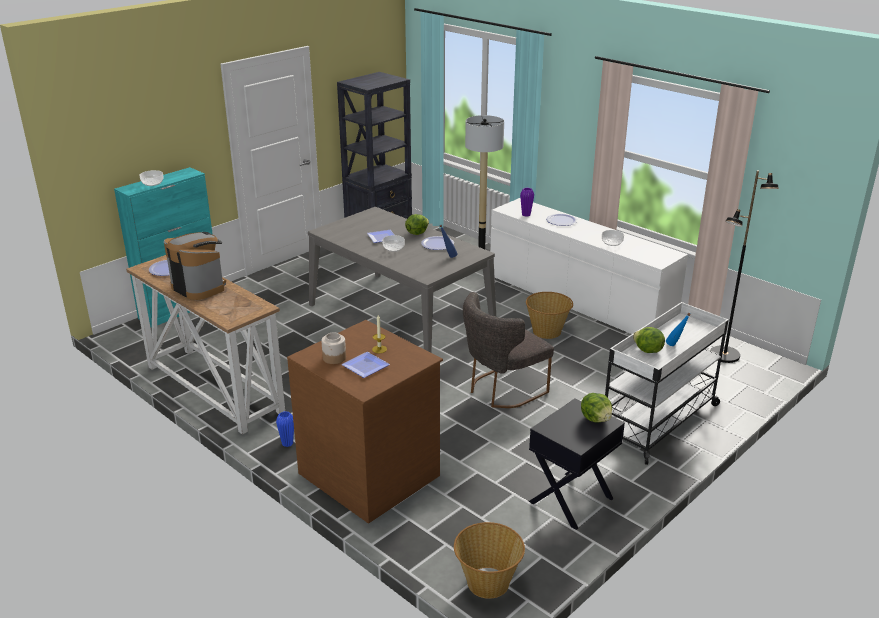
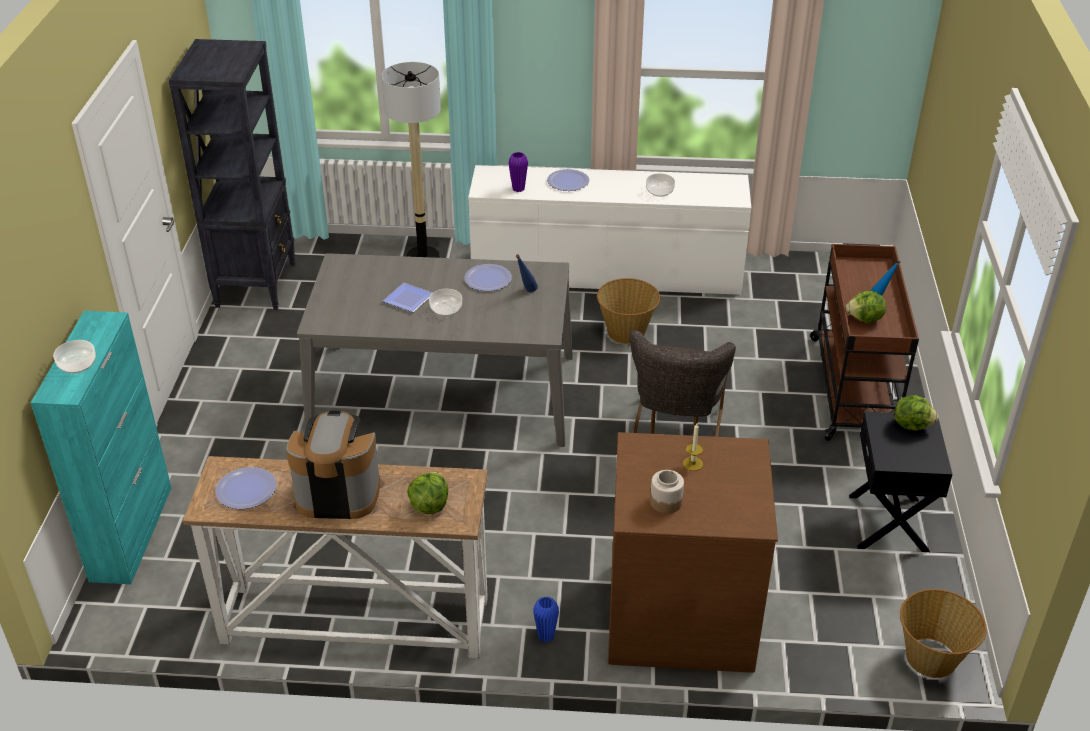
camera: 40 degrees left, 10 degrees up
plate [341,352,390,378] -> none
lettuce [405,214,429,235] -> lettuce moved to [407,472,448,514]
white cart [605,302,728,465] -> brown cart [810,243,919,441]
black floor lamp [711,171,779,363] -> none

